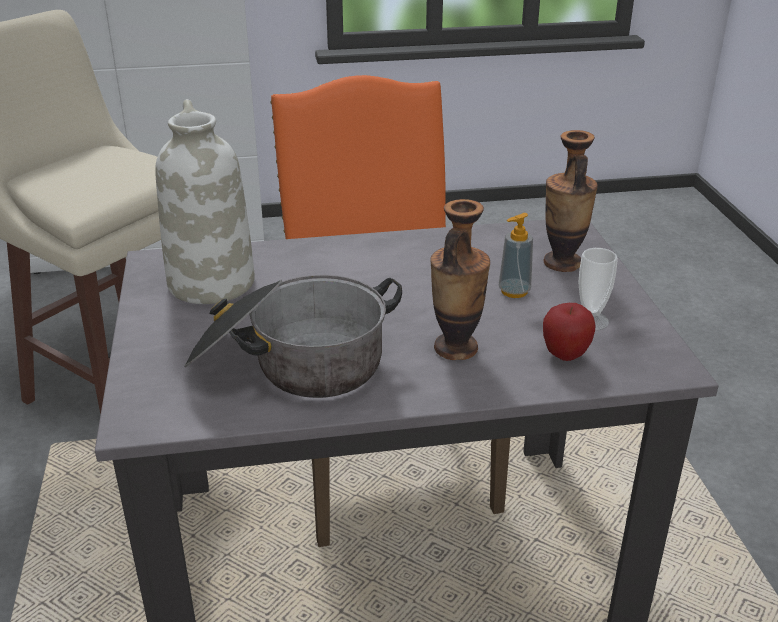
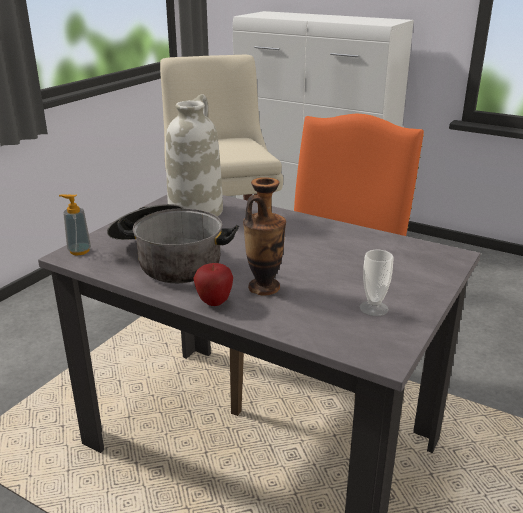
camera: 40 degrees right, 5 degrees down
soap dispenser [499,213,533,298] -> soap dispenser moved to [59,194,91,255]
apple [543,303,595,361] -> apple moved to [193,263,233,306]
vase [544,130,598,272] -> none

